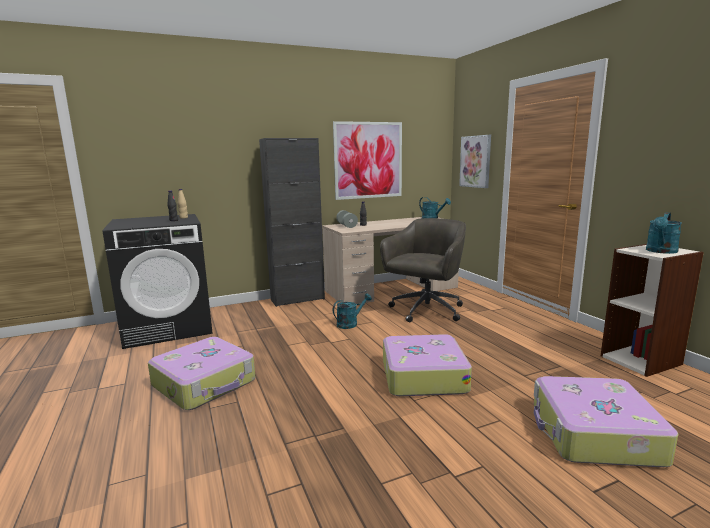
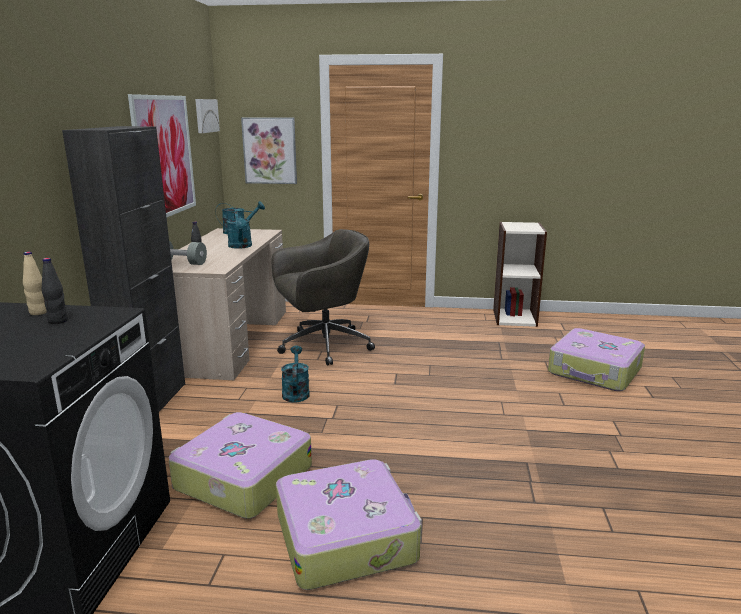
camera: 60 degrees left, 5 degrees up
grey office chair [380,218,466,322] -> grey office chair turned 90 degrees clockwise [272,229,375,365]
suitcase [383,334,472,396] -> suitcase moved to [168,412,312,519]
turquoise watering can [646,212,682,254] -> turquoise watering can moved to [226,211,252,249]
none -> picture [195,99,220,133]

